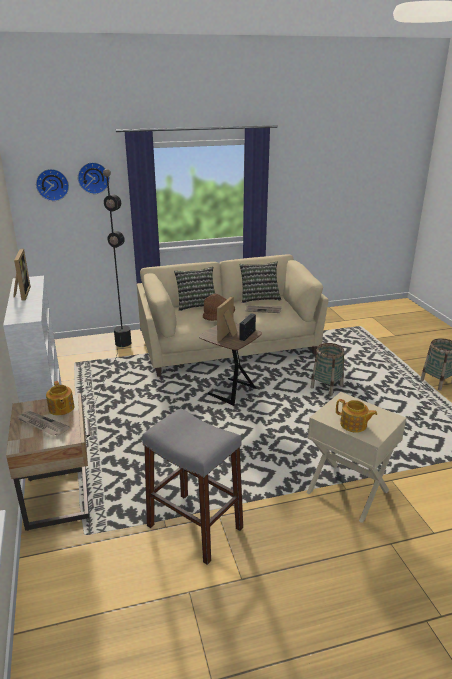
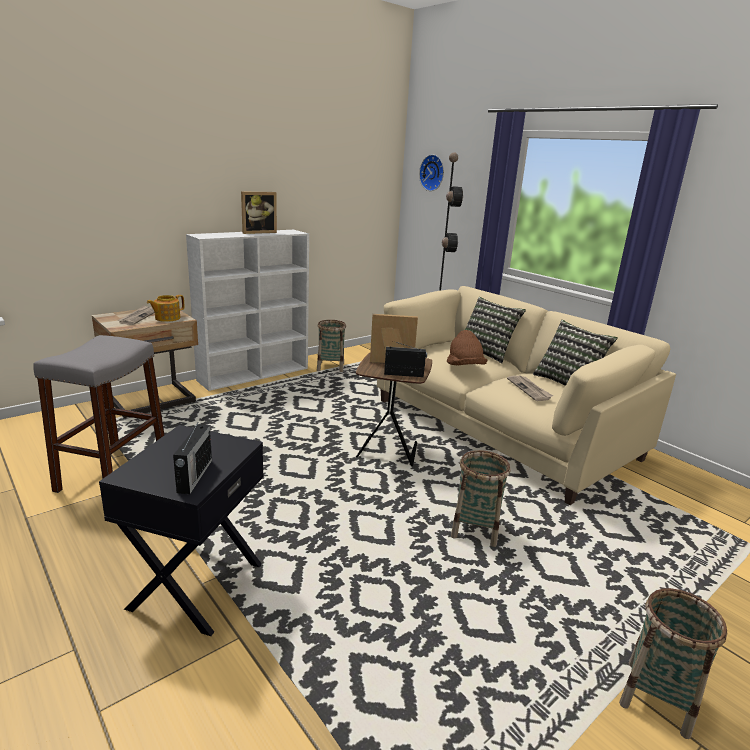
camera: 65 degrees right, 5 degrees down
wall clock [78,162,110,194] -> none
beige side table [307,392,406,523] -> black side table [99,425,264,636]
teapot [336,399,377,432] -> none
none -> radio [173,419,212,494]
none -> basket [317,320,346,372]

